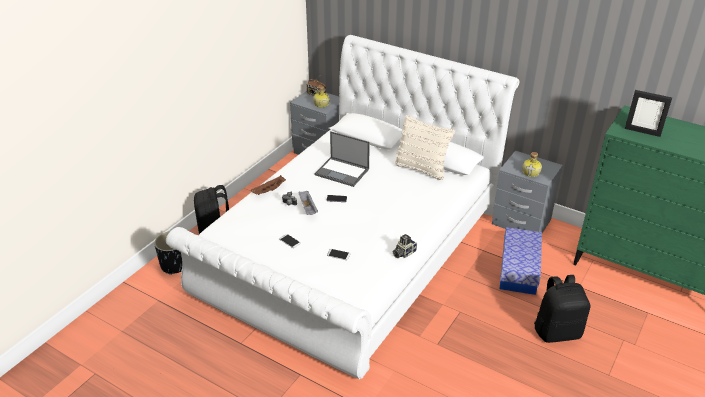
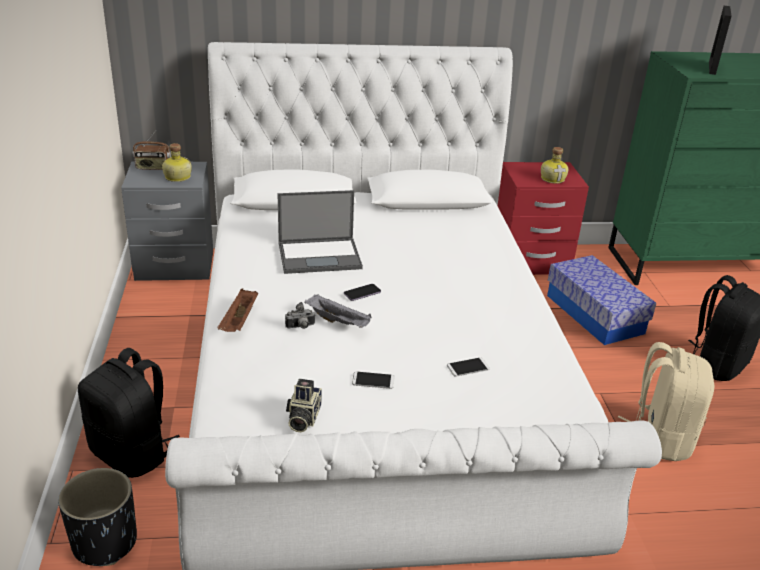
camera: 40 degrees left, 5 degrees down
camera [393,234,417,258] -> camera moved to [286,379,322,432]
beige pillow [395,115,455,180] -> none
grey nightstand [492,151,563,233] -> red nightstand [498,162,589,275]
picture frame [625,90,672,137] -> picture frame turned 120 degrees clockwise [709,6,732,75]
none -> beige backpack [618,342,714,461]

